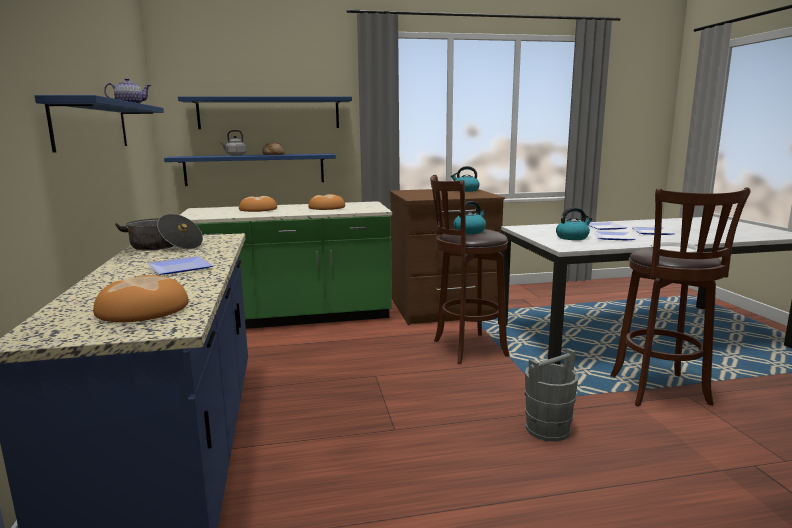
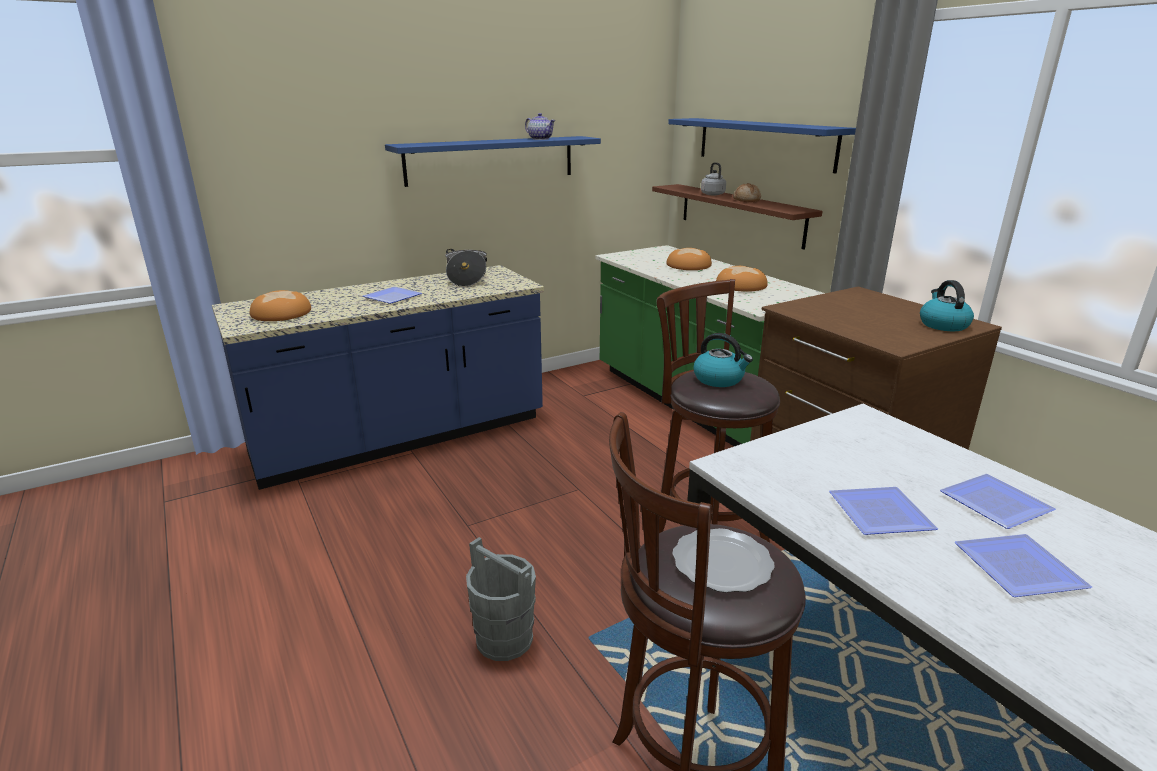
camera: 70 degrees right, 10 degrees up
blue shelf [164,153,336,186] -> brown shelf [652,184,823,250]
kettle [556,207,592,240] -> none

